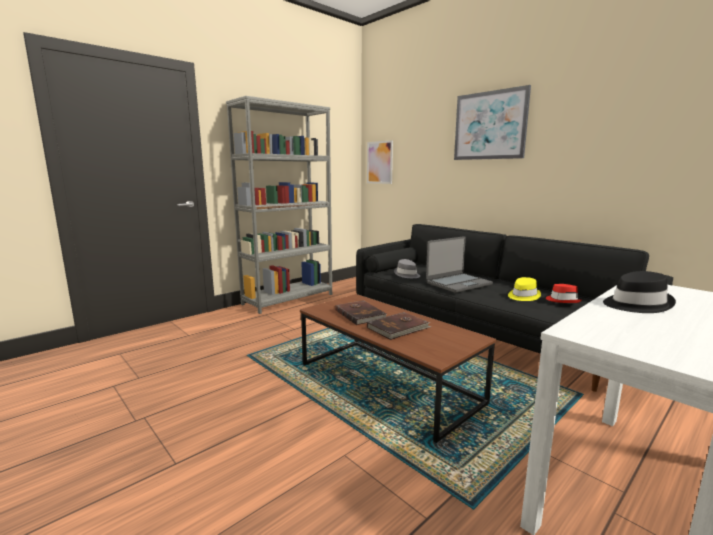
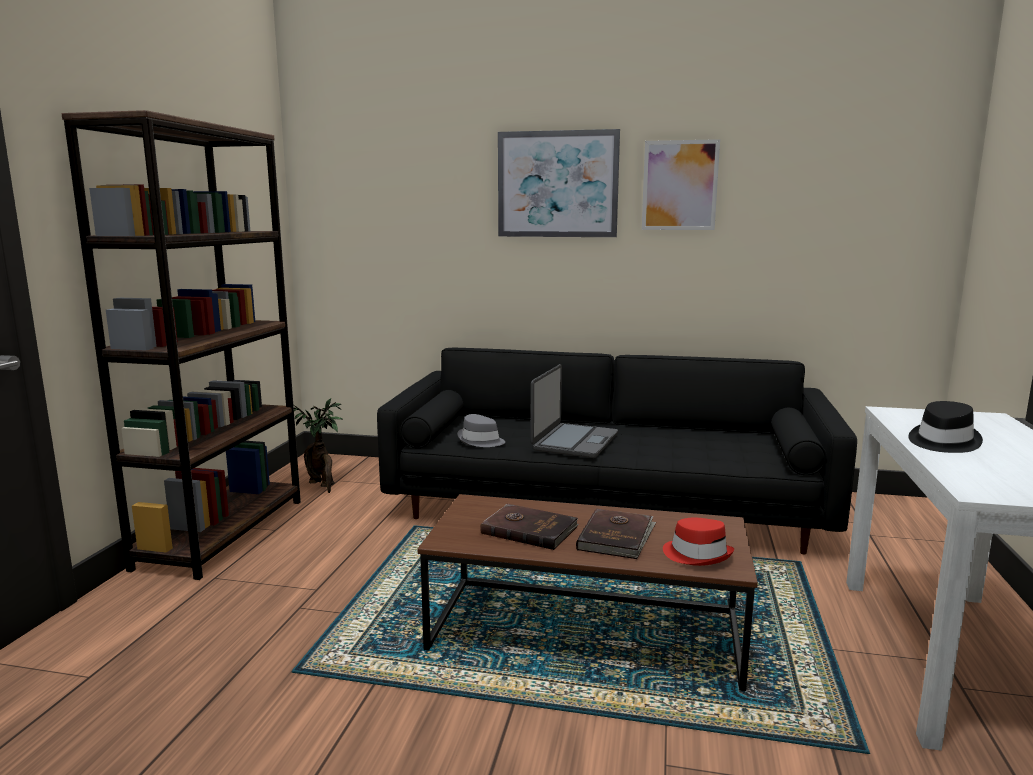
camera: 35 degrees left, 0 degrees up
grey bookcase [226,96,332,314] -> brown bookcase [61,110,301,580]
picture [367,140,393,184] -> picture moved to [642,139,720,230]
yellow hat [508,277,541,301] -> none
red hat [546,284,581,303] -> red hat moved to [663,517,734,566]
none -> potted plant [294,398,343,493]

